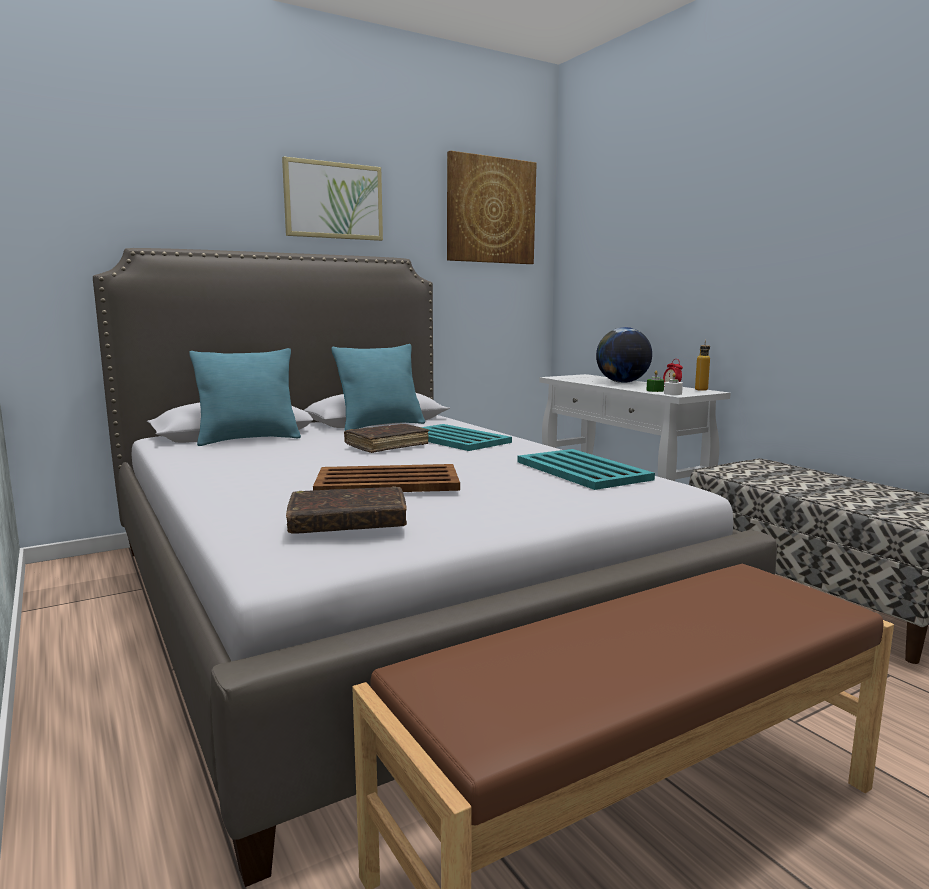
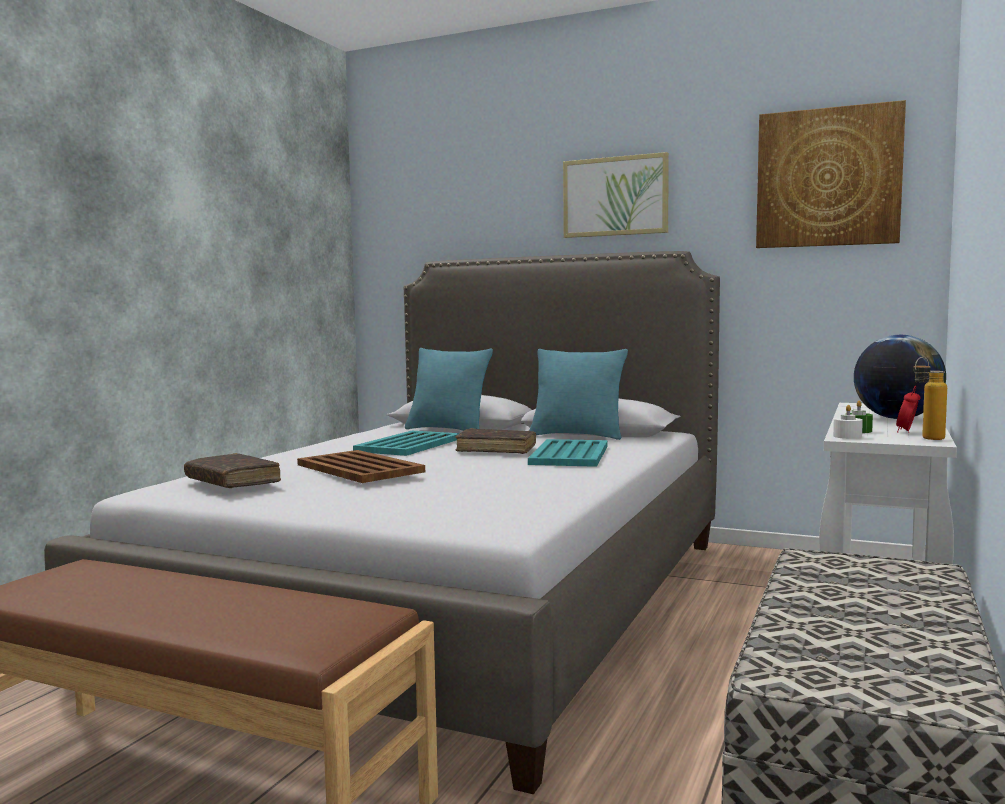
camera: 55 degrees right, 5 degrees down
turquoise tray [518,449,655,490] -> turquoise tray moved to [353,431,459,456]

